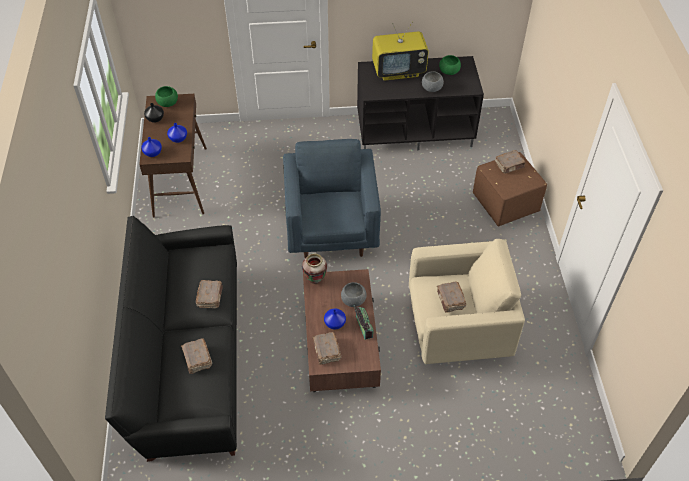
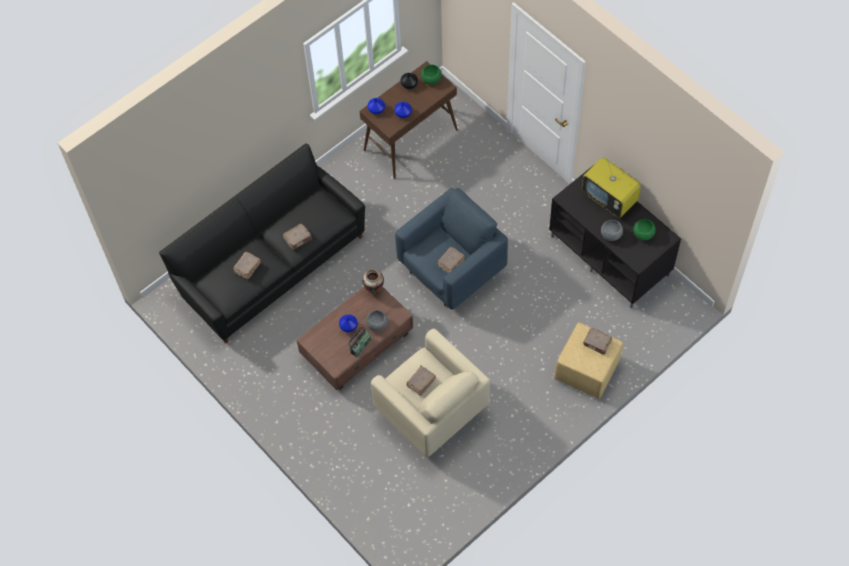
camera: 55 degrees right, 10 degrees up
brown book [312,332,341,365] -> brown book moved to [437,246,465,274]
brown ottoman [473,152,547,226] -> yellow ottoman [554,322,623,399]

